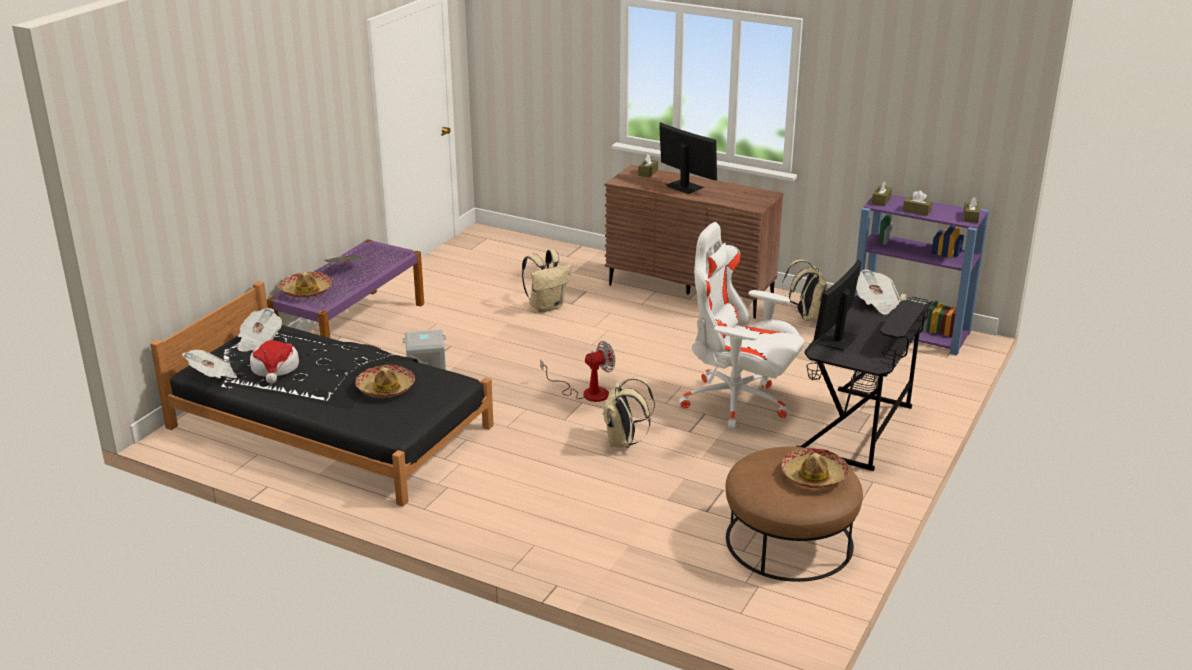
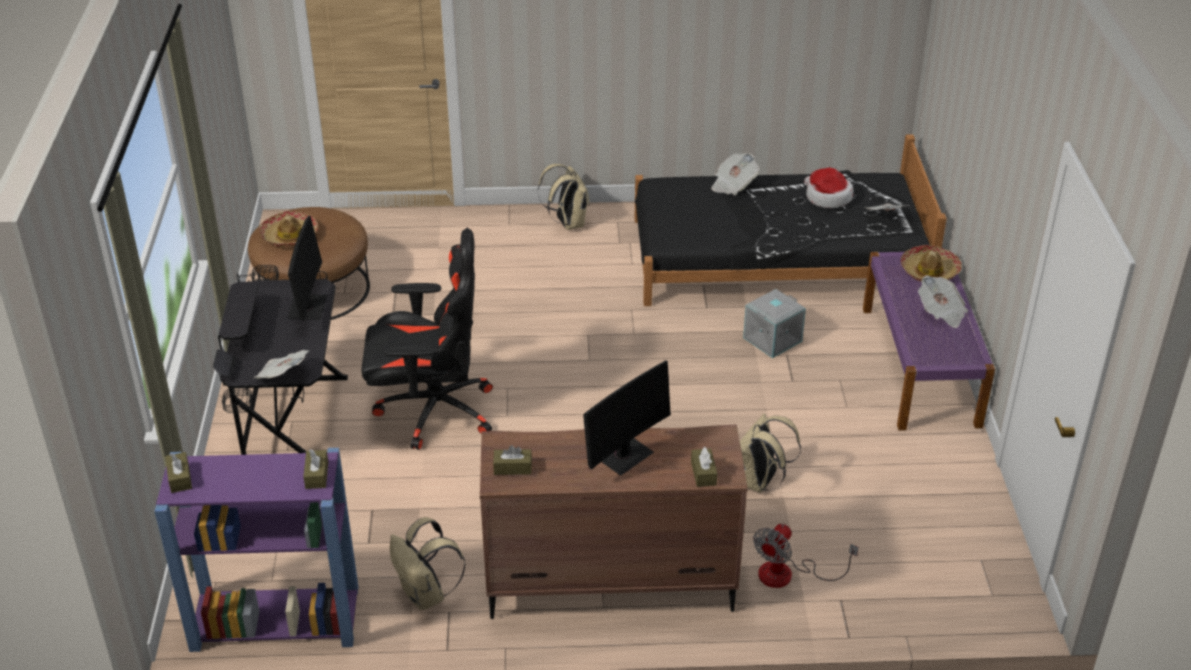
camera: 150 degrees right, 10 degrees up
newspaper [182,350,237,378] -> newspaper moved to [711,153,759,195]
hat [355,365,415,397] -> none
fan [540,341,615,402] -> fan moved to [753,524,859,588]
beige backpack [603,377,655,448] -> beige backpack moved to [538,164,590,230]
monitor [659,122,717,194] -> monitor turned 60 degrees counterclockwise [583,360,671,476]
white office chair [679,222,804,430] -> black office chair [361,228,493,450]
brown tissue box [903,190,933,216] -> brown tissue box moved to [493,445,532,475]

